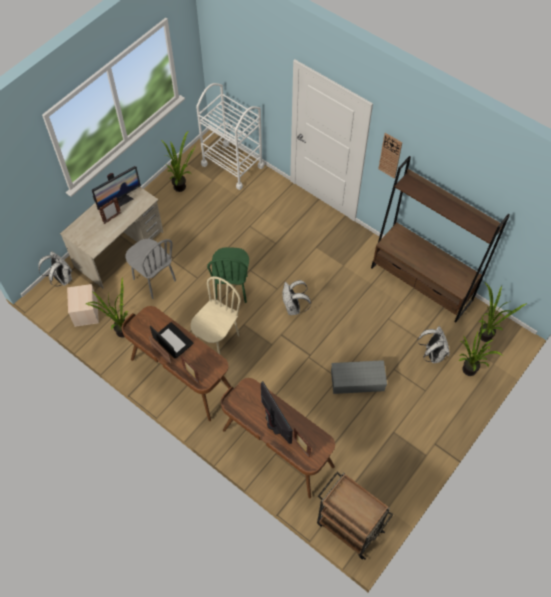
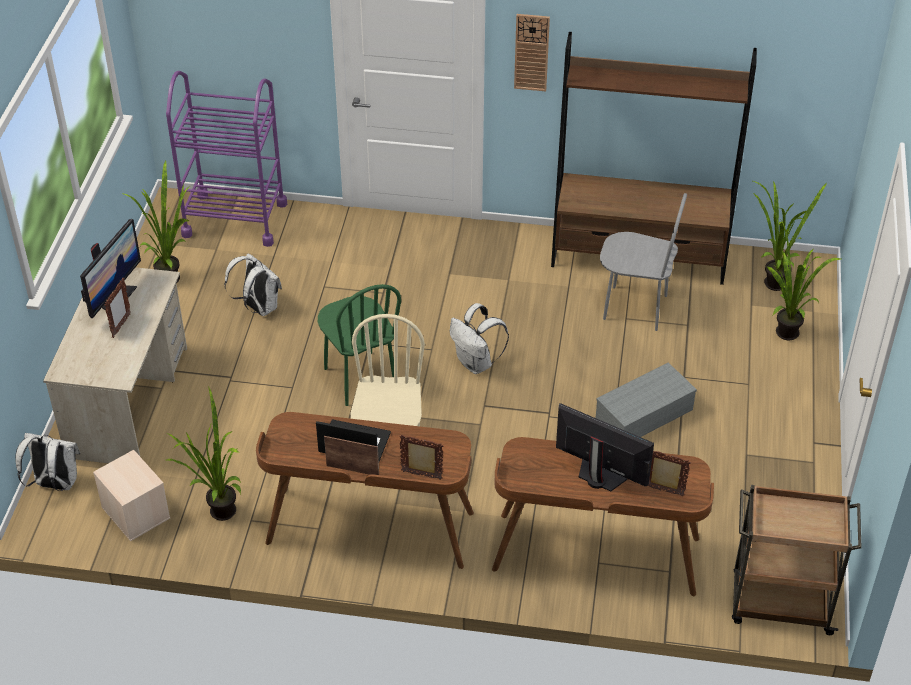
camera: 30 degrees left, 15 degrees down
grey chair [126,239,176,299] -> grey chair moved to [600,193,687,331]
white cart [196,83,264,190] -> purple cart [166,71,287,247]
white backpack [417,326,450,363] -> white backpack moved to [224,253,282,316]

